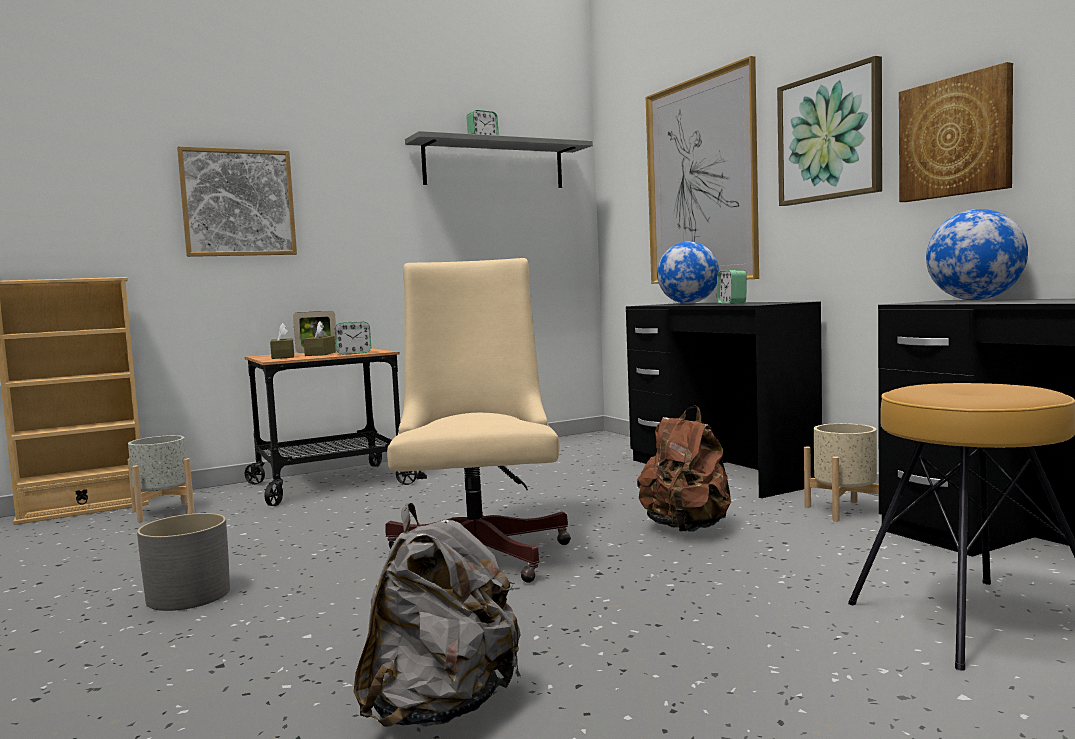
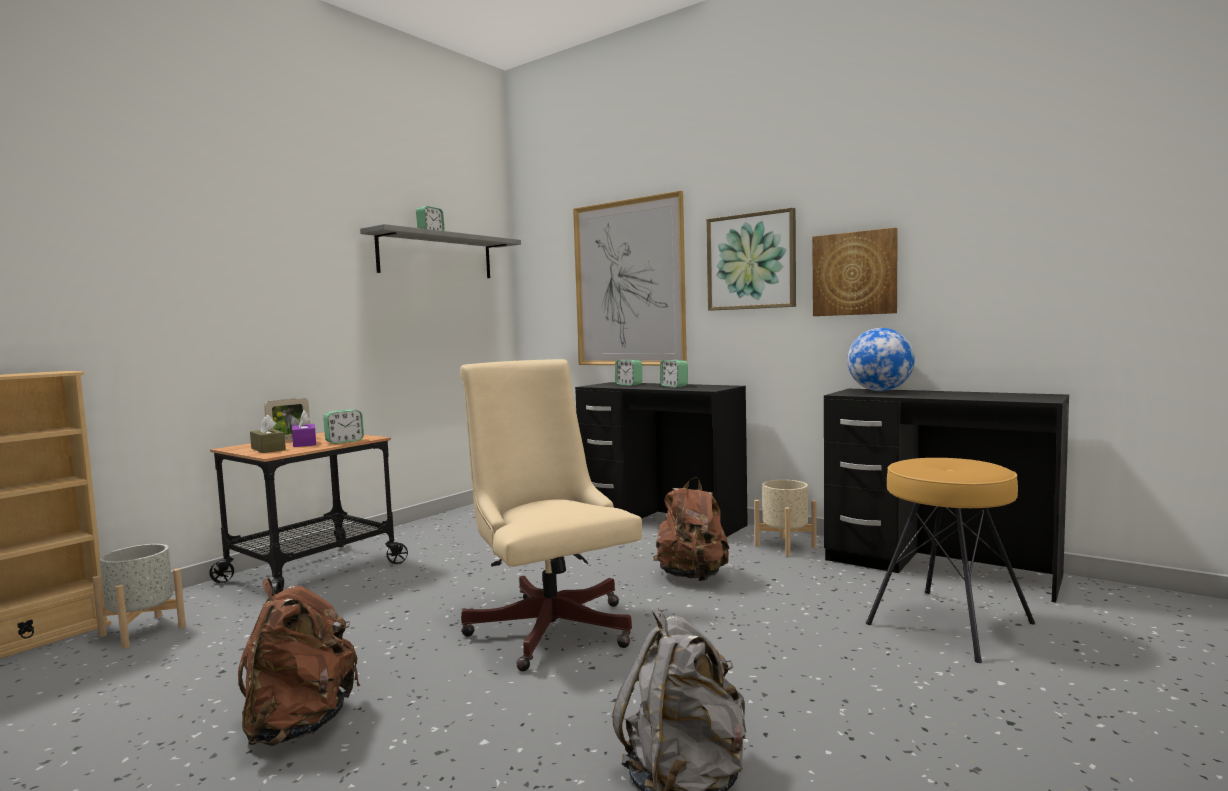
camera: 25 degrees left, 0 degrees up
grey planter [137,513,230,611] -> brown backpack [238,578,361,746]
picture [177,146,297,257] -> none
brown tissue box [304,321,336,356] -> purple tissue box [292,411,316,447]
globe [657,242,719,304] -> alarm clock [615,359,642,386]

